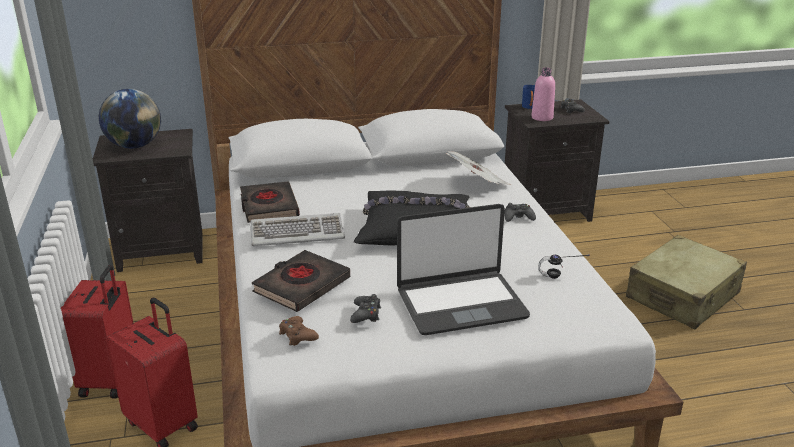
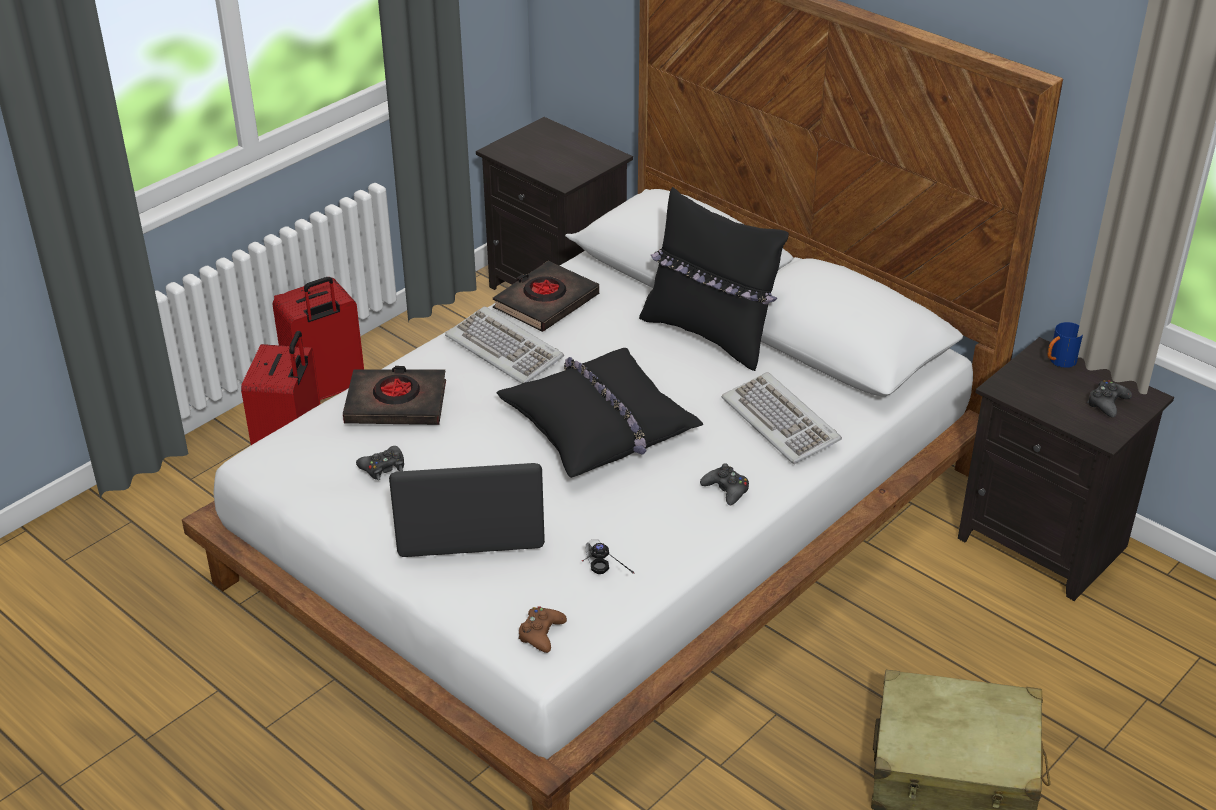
camera: 55 degrees right, 10 degrees up
globe [99,89,161,149] -> none
brown game controller [279,316,319,346] -> brown game controller moved to [518,606,567,653]
laptop [397,204,530,335] -> laptop turned 135 degrees clockwise [389,463,545,557]
newspaper [446,151,511,185] -> keyboard [722,372,842,464]
pink bottle [531,68,555,121] -> none
none -> black pillow [639,187,789,371]

